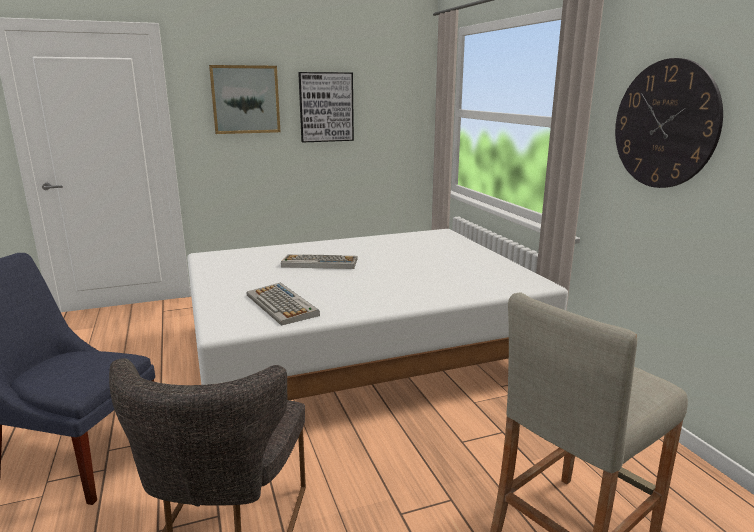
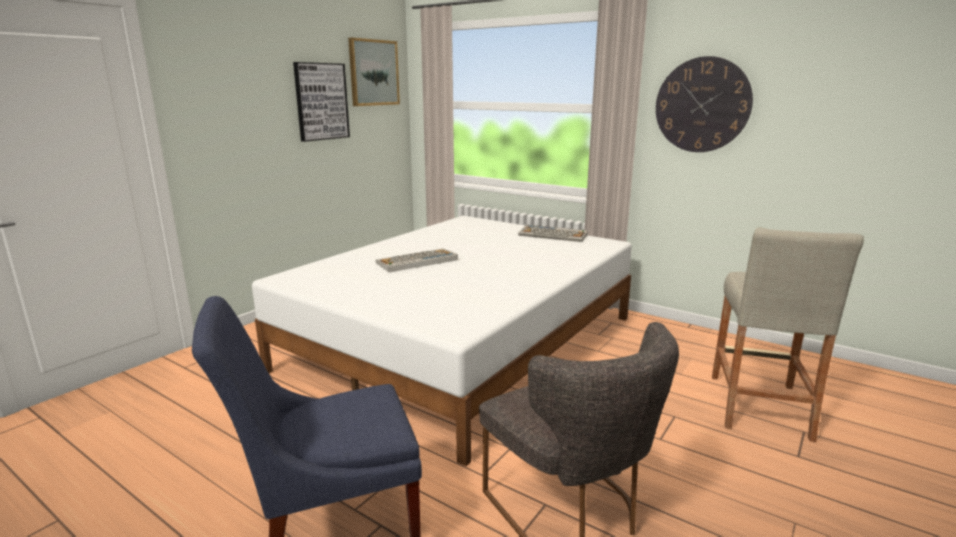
camera: 35 degrees left, 0 degrees up
picture [209,65,280,134] -> picture moved to [348,37,400,106]
keyboard [247,282,320,326] -> keyboard moved to [518,225,588,242]

